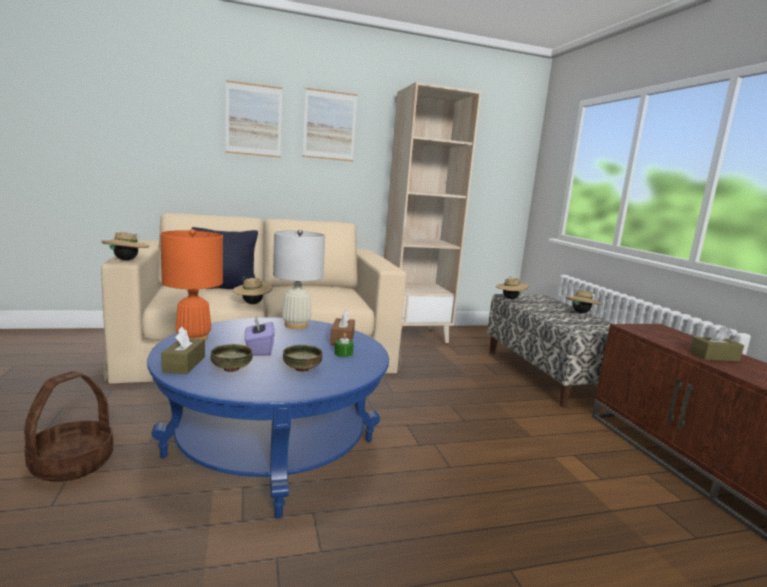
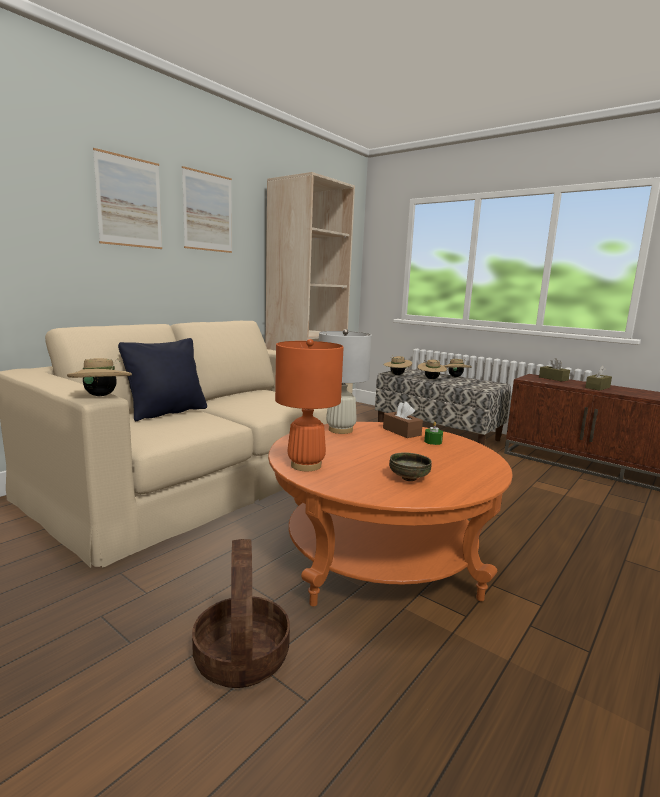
camera: 35 degrees left, 0 degrees up
blue coffee table [147,318,389,519] -> orange coffee table [268,422,513,606]
brown tissue box [161,327,205,374] -> brown tissue box moved to [539,358,570,382]
beige hat [232,277,273,304] -> beige hat moved to [417,360,447,379]
purple tissue box [244,316,275,356] -> none
bowl [283,345,322,372] -> none

